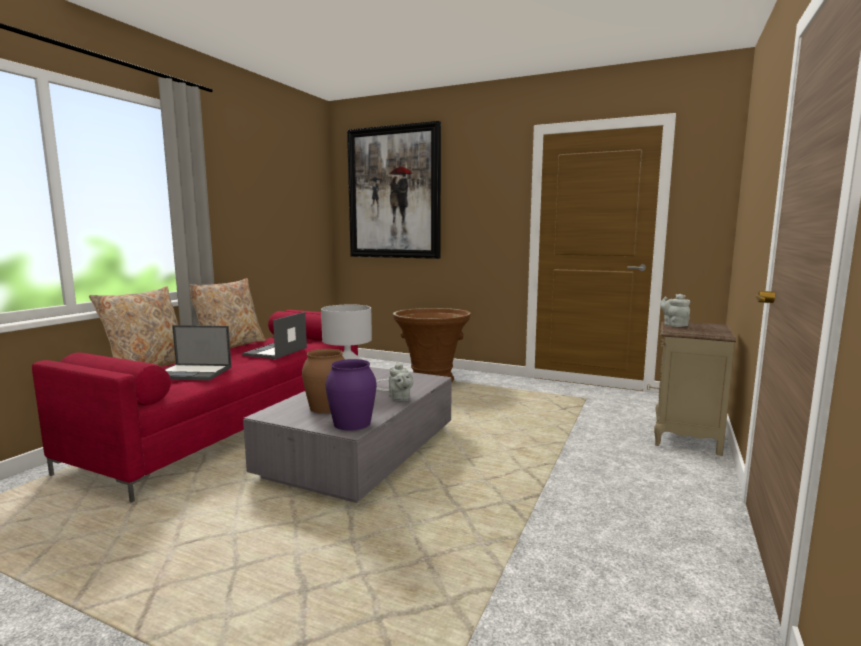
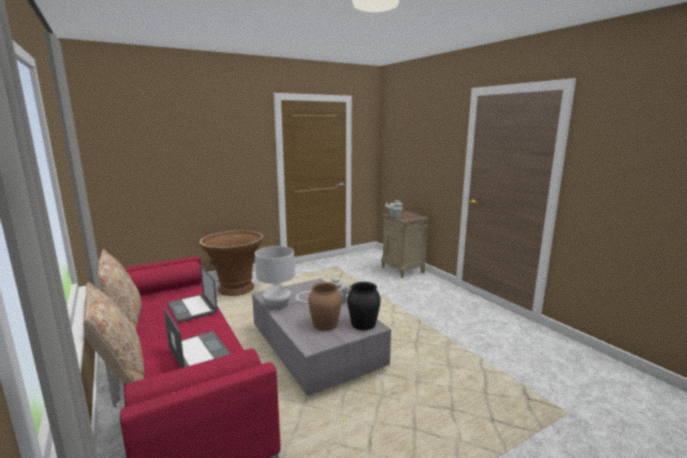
camera: 55 degrees left, 5 degrees up
laptop [164,325,232,380] -> laptop turned 75 degrees counterclockwise [164,308,231,368]
purple vase [326,359,376,430] -> black vase [347,282,381,330]
picture [347,121,441,259] -> none

